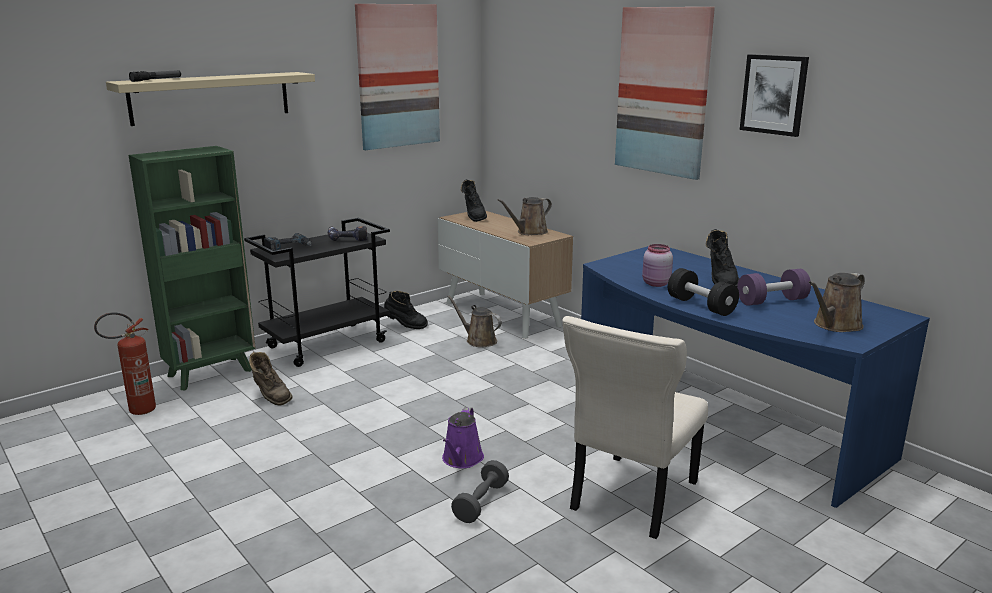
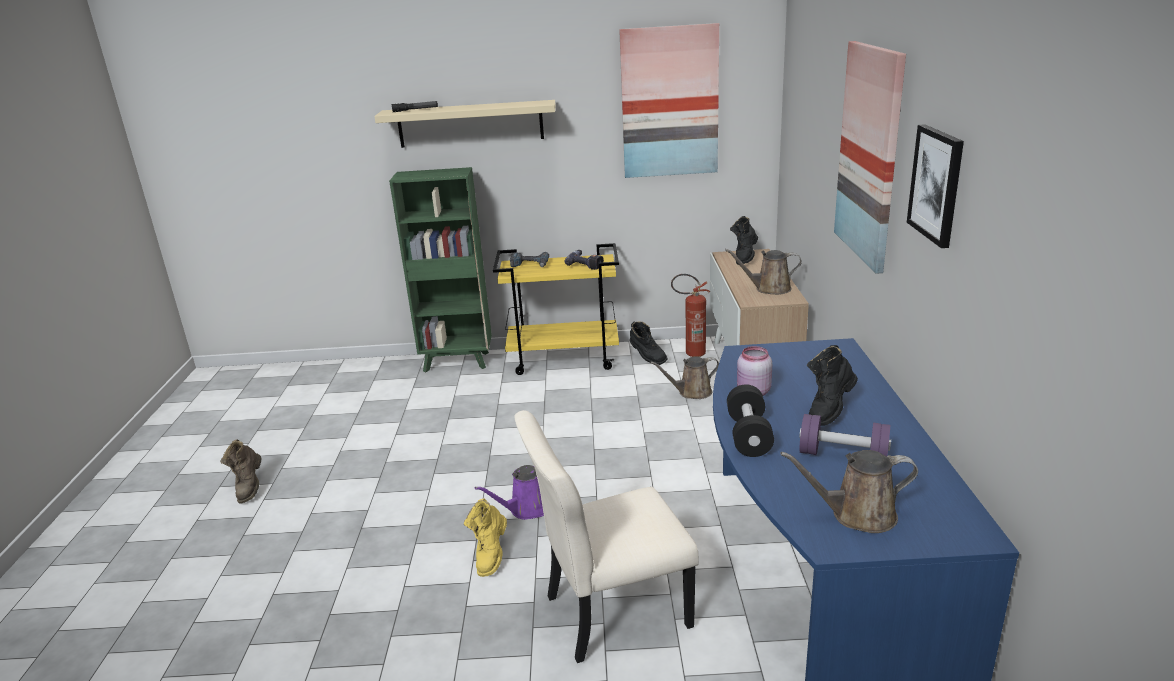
camera: 40 degrees right, 5 degrees up
fire extinguisher [94,312,156,415] -> fire extinguisher moved to [671,274,710,357]
black cart [244,218,390,367] -> yellow cart [493,243,619,375]
brown boot [249,352,293,406] -> brown boot moved to [220,439,261,503]
brown watering can [447,295,502,347] -> brown watering can turned 90 degrees counterclockwise [650,357,719,399]
grey dumbbell [451,460,509,523] -> yellow boot [464,499,507,577]

